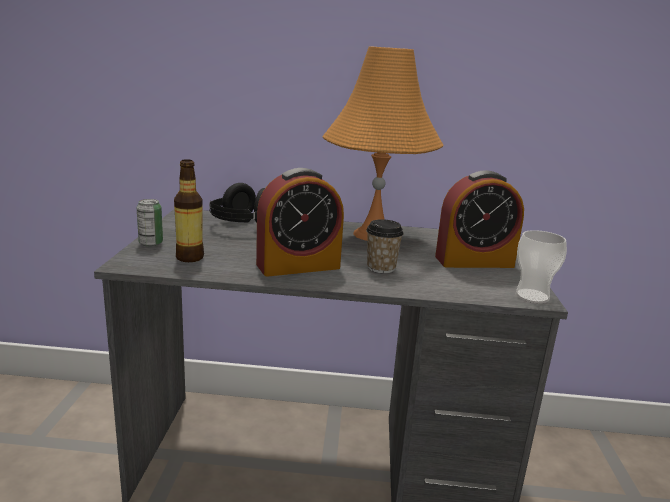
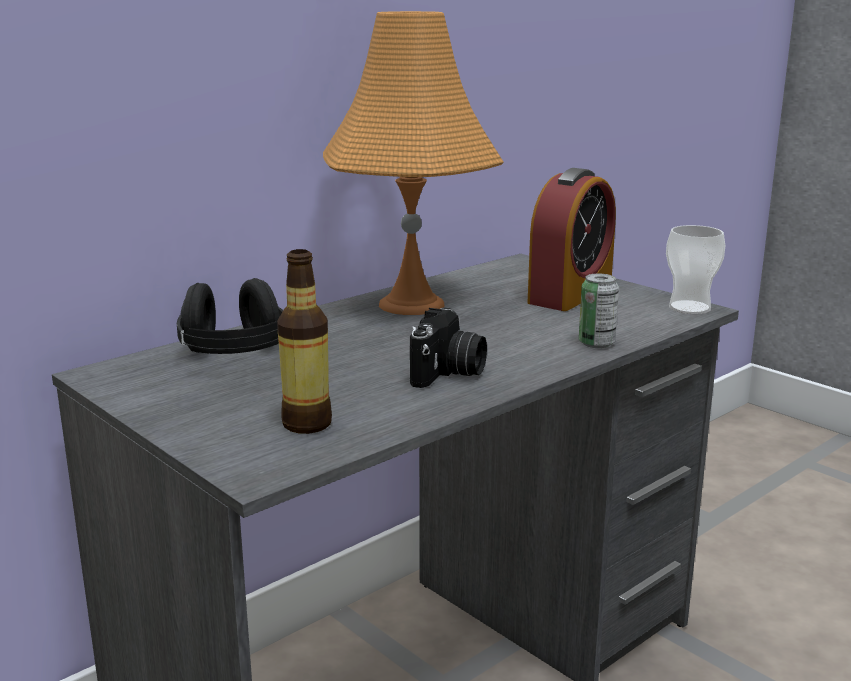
camera: 45 degrees left, 0 degrees up
can [137,199,163,247] -> can moved to [579,274,619,348]
alarm clock [256,168,344,277] -> camera [410,307,487,388]
cup [366,219,404,274] -> none

